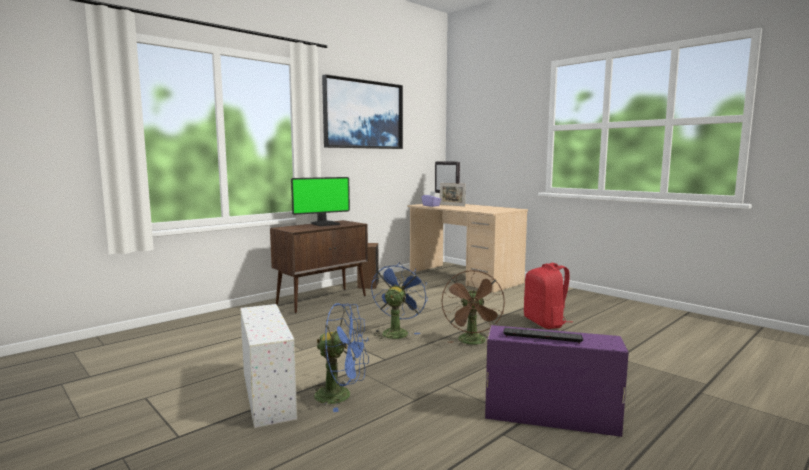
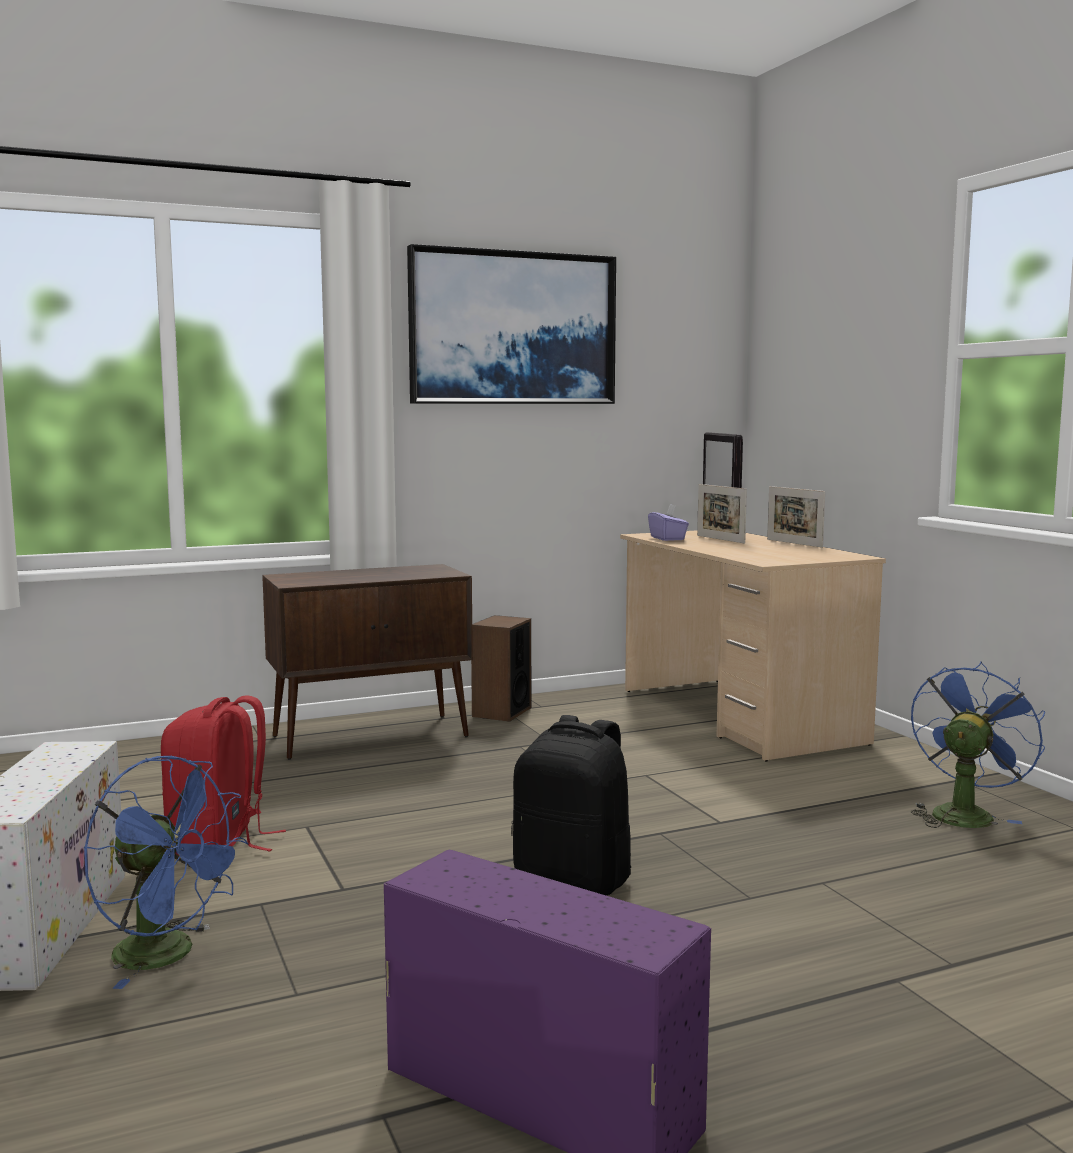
camera: 20 degrees right, 0 degrees up
monitor [291,177,350,226] -> none
blue fan [371,262,428,341] -> blue fan moved to [911,662,1045,828]
brown fan [441,270,505,345] -> black backpack [511,715,631,895]
keyboard [503,328,583,344] -> none
red backpack [524,262,572,329] -> red backpack moved to [161,695,286,856]
none -> picture frame [767,486,825,548]

